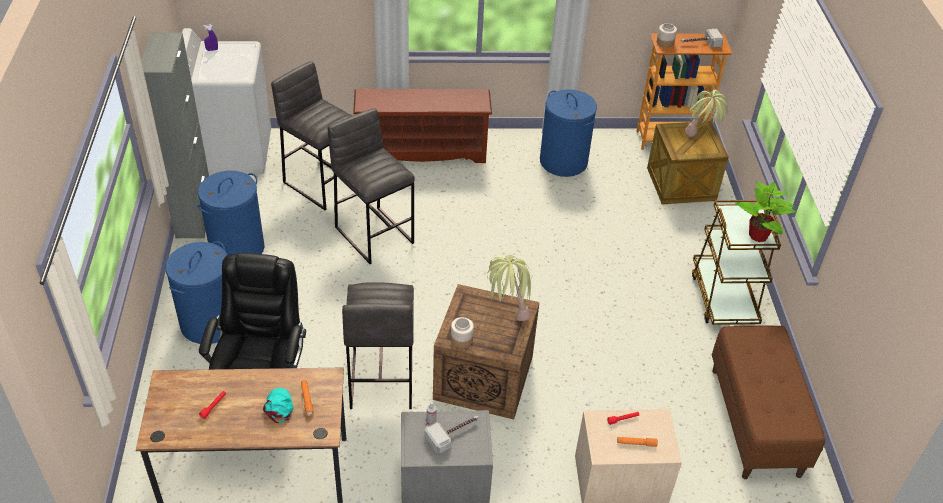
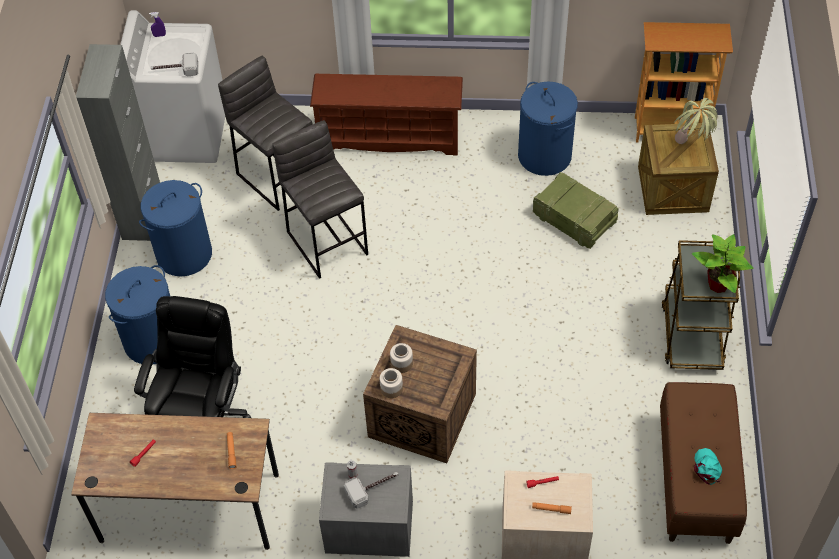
camera: 10 degrees right, 10 degrees up
turquoise cap [263,388,294,423] -> turquoise cap moved to [694,448,722,485]
grey stool [342,282,414,409] -> none
potted plant [487,255,531,321] -> none
jar [657,23,677,48] -> jar moved to [390,343,413,373]
hammer [681,29,724,47] -> hammer moved to [151,53,198,76]
none -> crate [533,172,618,249]

